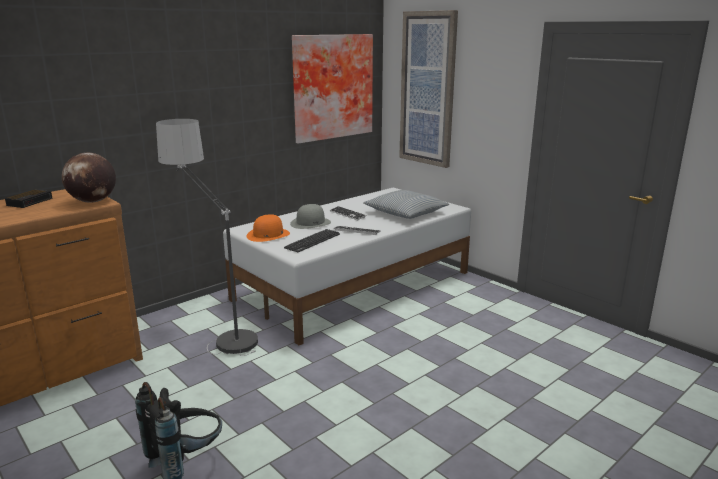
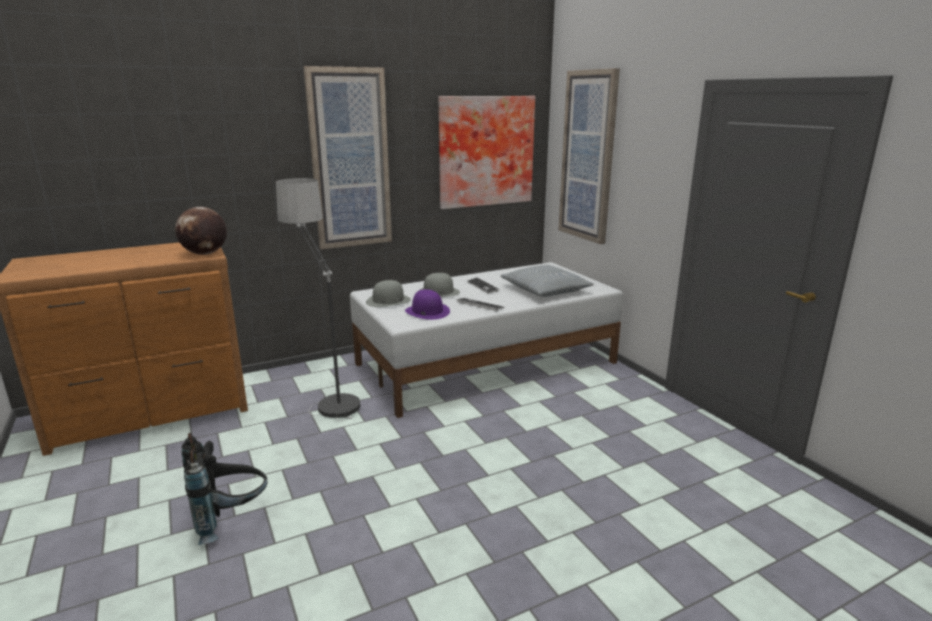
camera: 15 degrees right, 0 degrees up
alarm clock [5,189,53,208] -> none
orange hat [247,214,290,242] -> grey hat [366,280,411,307]
keyboard [284,229,340,252] -> purple hat [405,289,450,320]
none -> picture [303,66,392,249]

